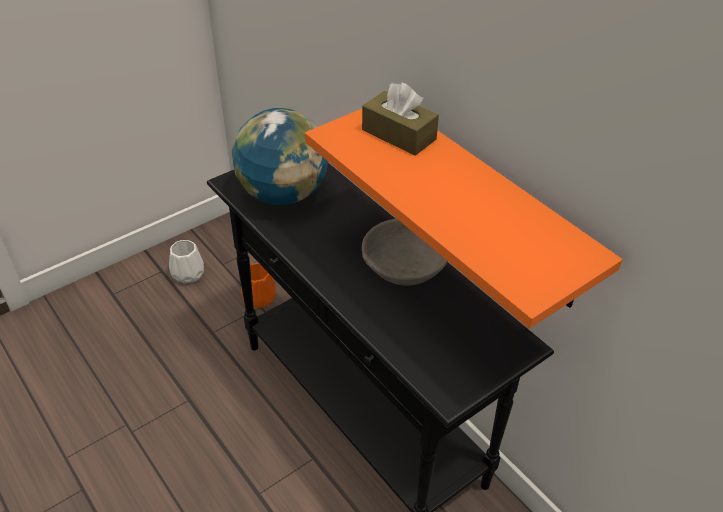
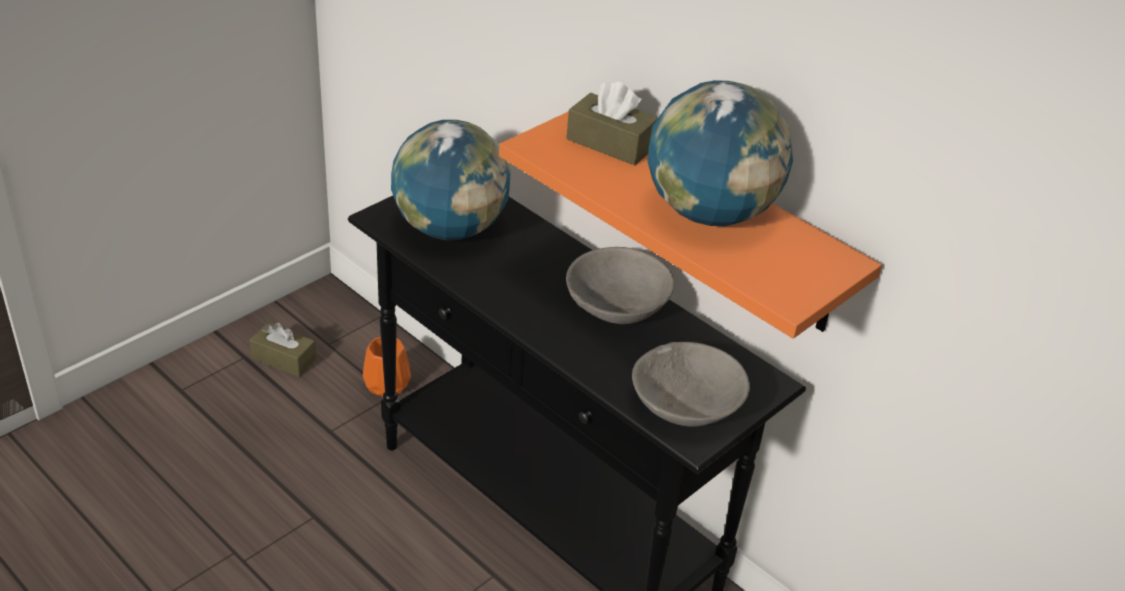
camera: 10 degrees left, 5 degrees down
white vase [169,240,204,284] -> brown tissue box [249,323,316,377]
none -> grey bowl [632,342,750,427]
none -> globe [648,80,793,226]

